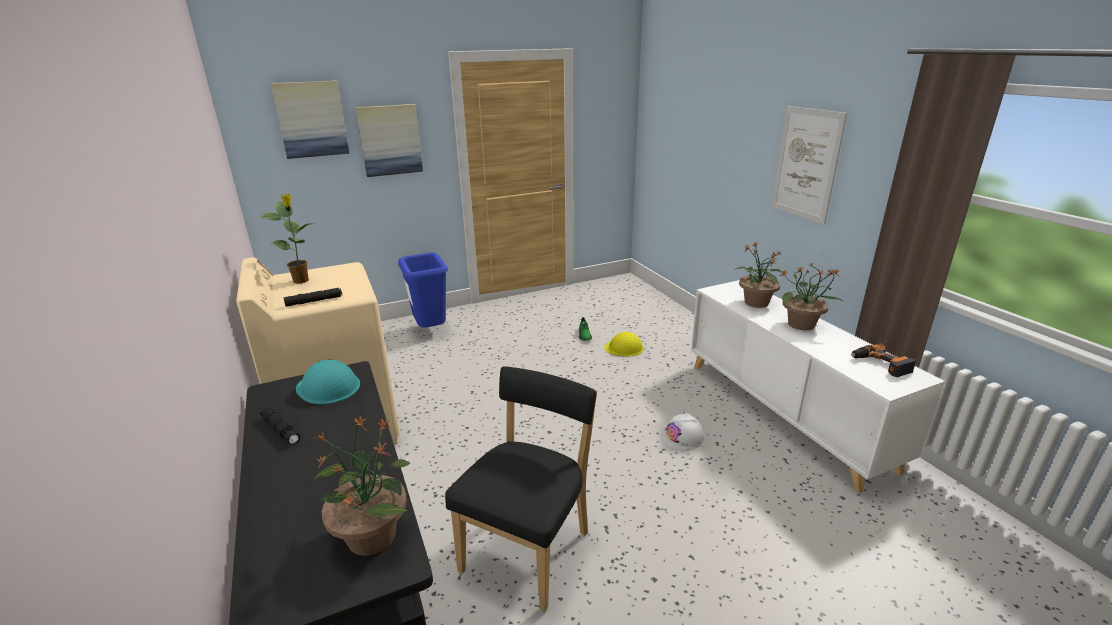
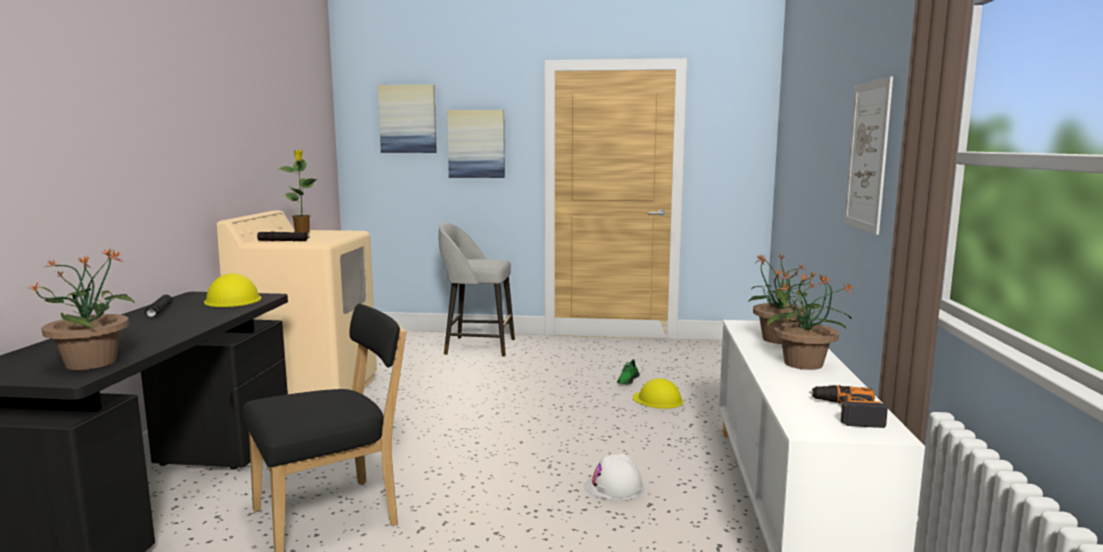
camera: 30 degrees right, 15 degrees down
turquoise hard hat [296,360,360,404] -> yellow hard hat [204,273,261,307]
blue trash can [398,253,448,328] -> grey stool [439,223,515,357]

